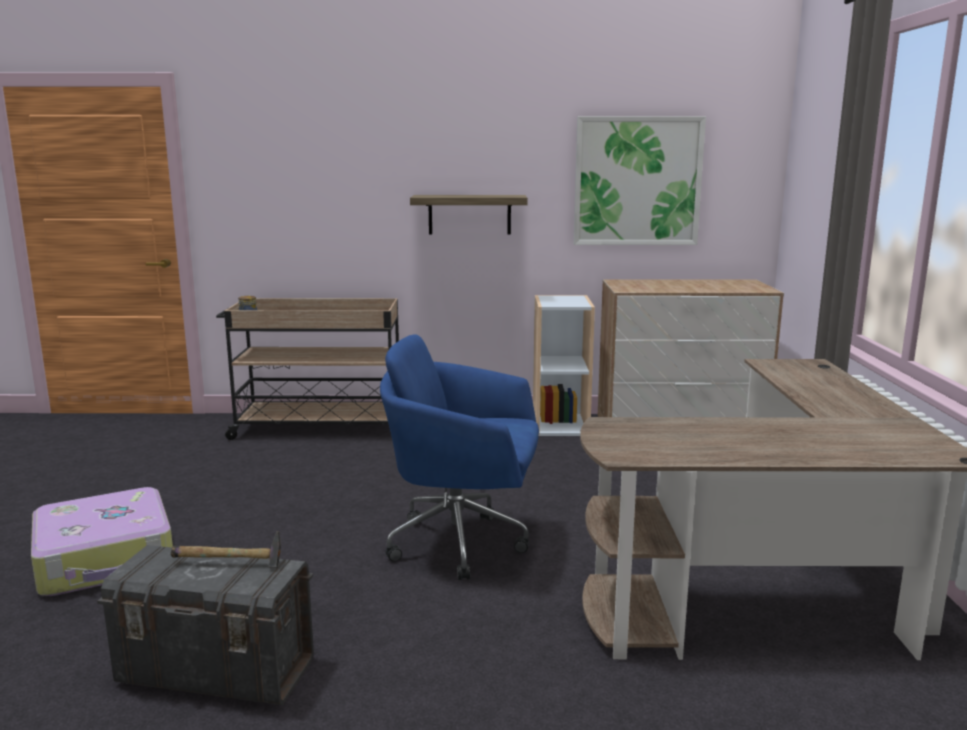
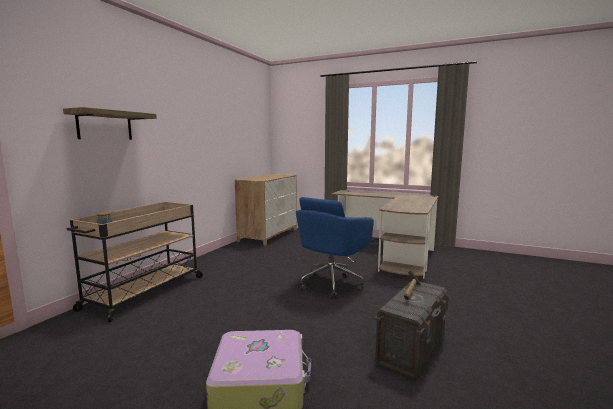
camera: 65 degrees left, 5 degrees down
shelf [410,195,528,234] -> shelf moved to [63,107,157,140]
bookcase [533,295,595,436] -> none
picture [574,116,706,245] -> none

